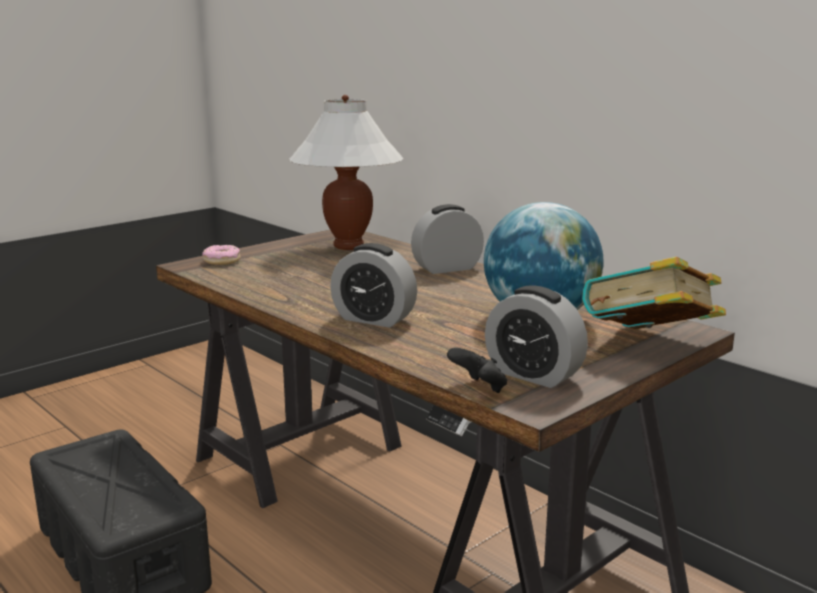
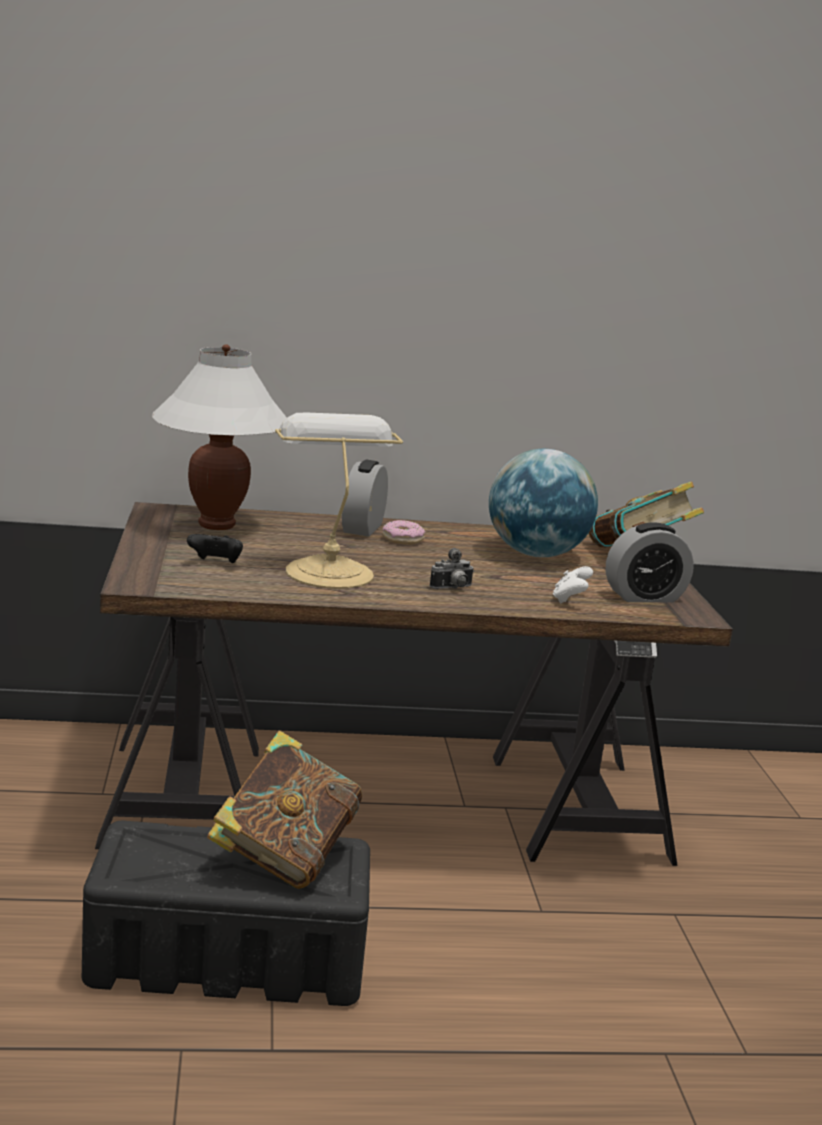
camera: 55 degrees left, 0 degrees up
donut [202,245,241,265] -> donut moved to [382,520,426,545]
alarm clock [330,243,417,328] -> camera [430,548,474,589]
black game controller [447,347,507,393] -> black game controller moved to [187,534,243,563]
none -> book [207,731,362,889]
none -> table lamp [275,413,403,589]
none -> white game controller [553,566,593,604]

